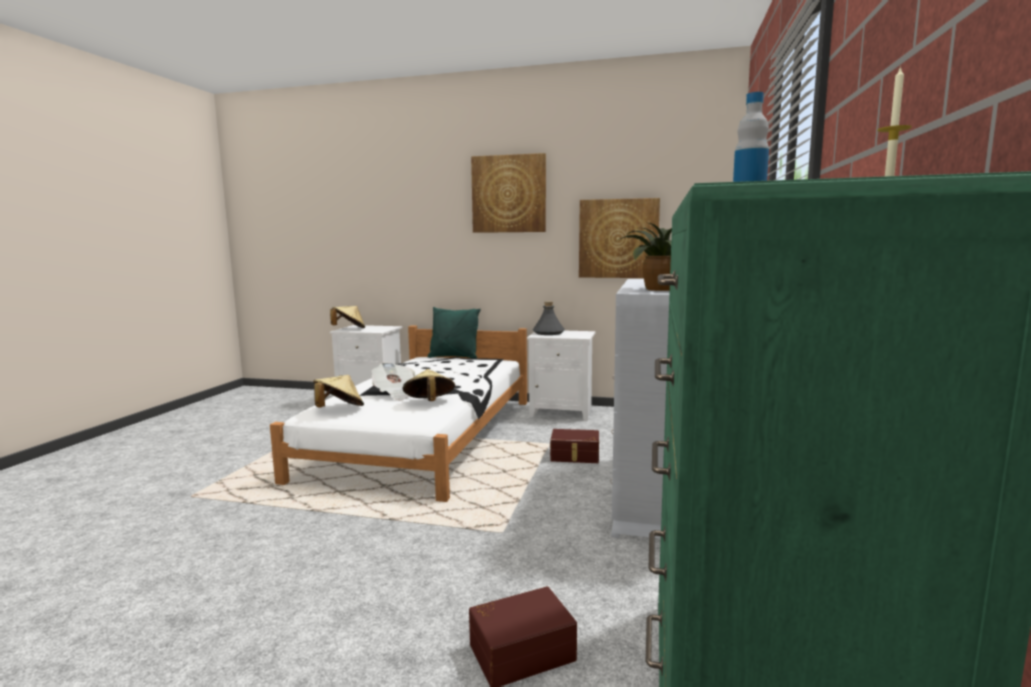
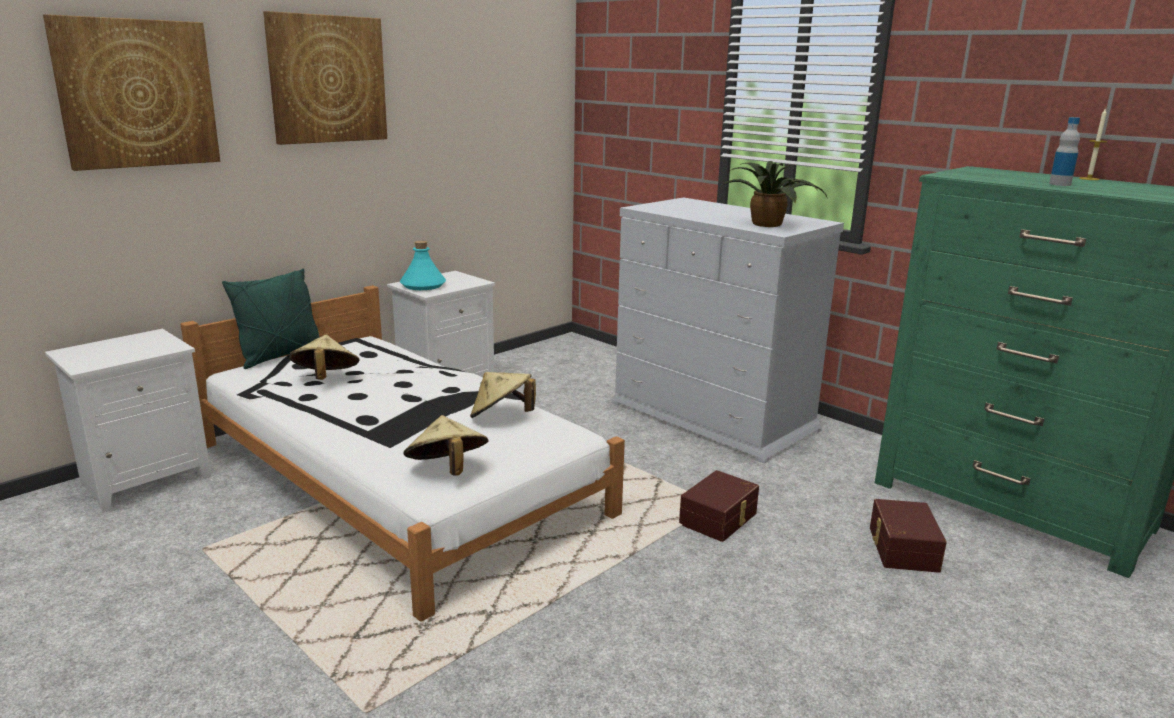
camera: 60 degrees left, 10 degrees up
beige hat [330,306,365,328] -> beige hat moved to [289,335,359,380]
newspaper [371,362,416,400] -> none
grey bottle [533,301,565,335] -> turquoise bottle [400,241,446,290]
brown storage box [550,429,599,463] -> brown storage box moved to [679,470,759,542]
picture [579,198,660,278] -> picture moved to [43,14,220,171]

